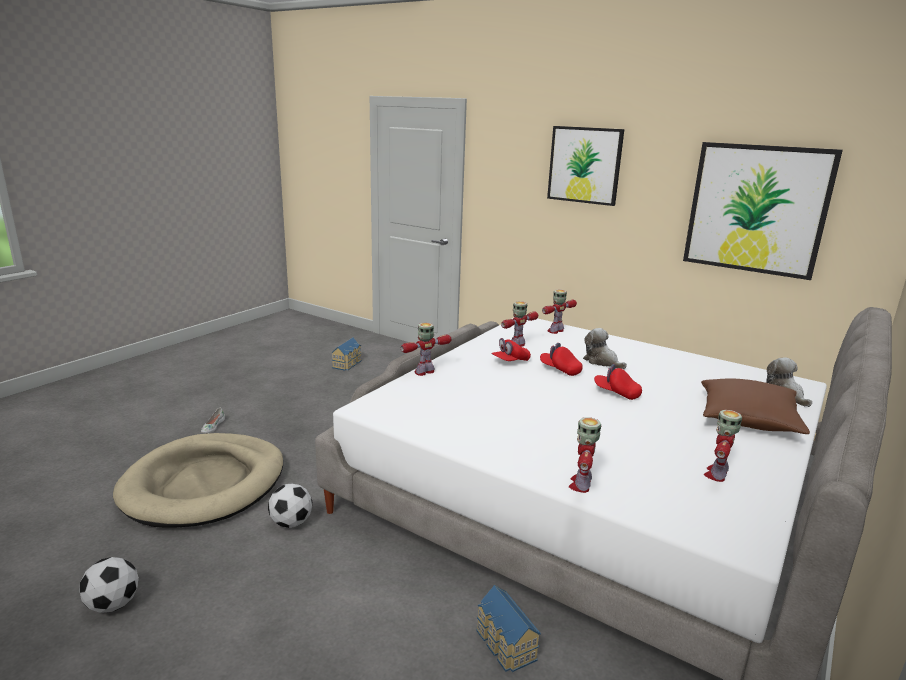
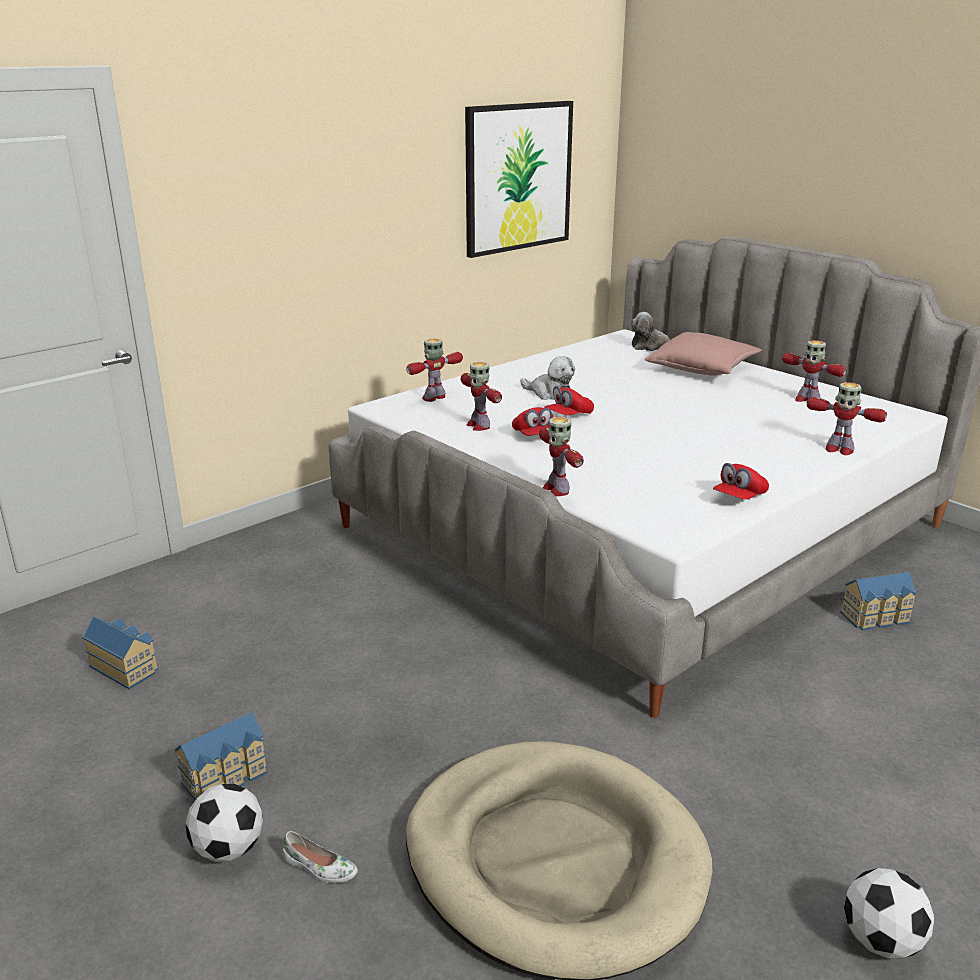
camera: 75 degrees left, 5 degrees up
football [268,483,312,528] -> football moved to [185,783,263,862]
toy robot [542,290,577,334] -> toy robot turned 75 degrees clockwise [406,338,463,402]
picture [547,126,624,206] -> none
plush toy [583,328,627,369] -> plush toy turned 120 degrees counterclockwise [520,356,575,400]
red cap [594,364,642,400] -> red cap moved to [713,463,769,499]
brown pillow [701,379,810,434] -> pink pillow [645,332,761,376]
none -> toy house [175,712,267,800]

